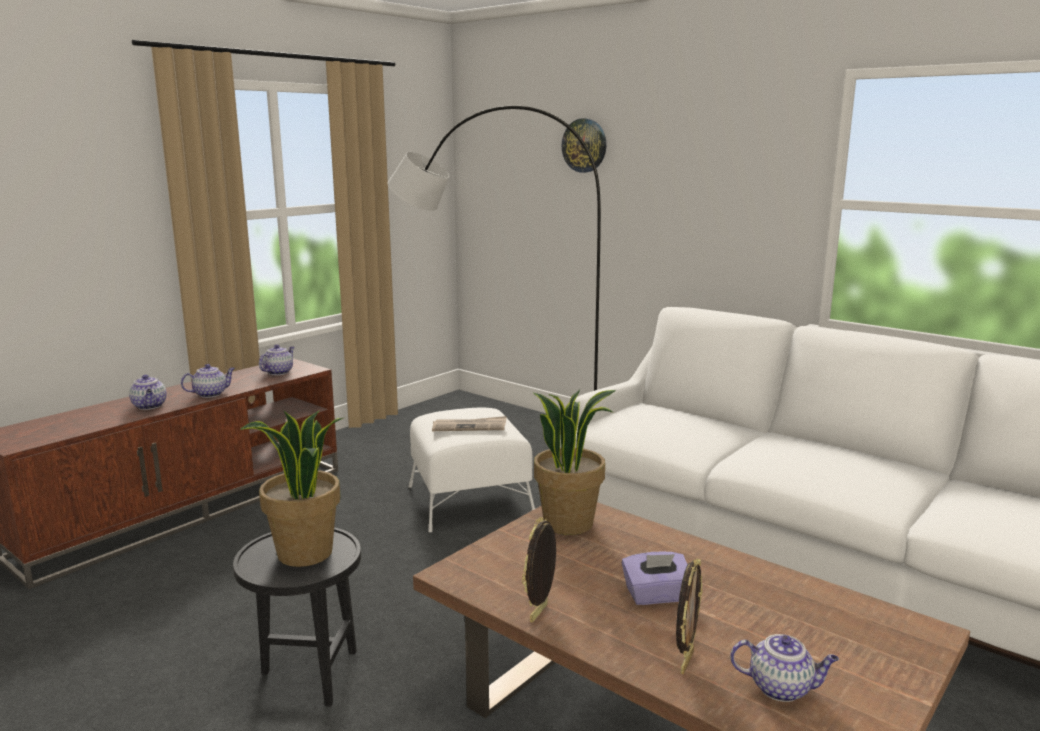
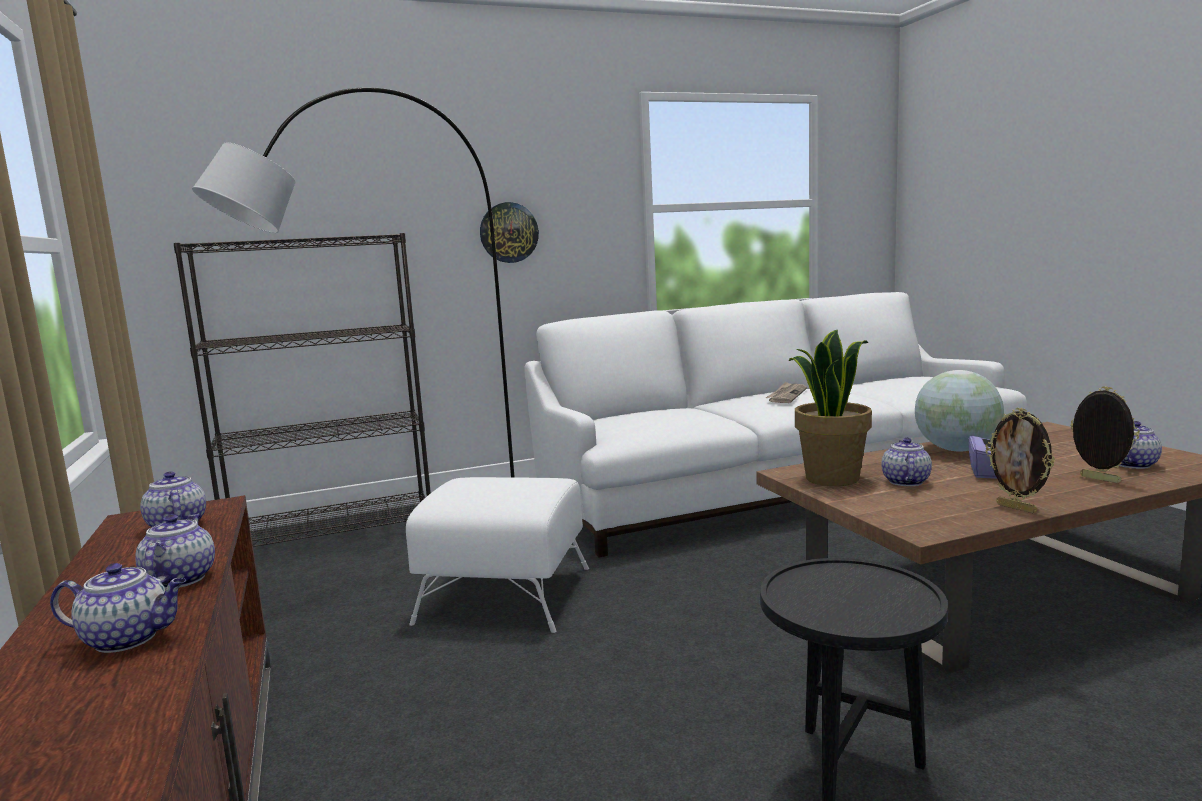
camera: 60 degrees left, 5 degrees down
potted plant [240,411,343,567] -> none
newspaper [432,416,507,431] -> newspaper moved to [766,382,807,403]
wall clock [561,118,606,173] -> wall clock moved to [480,202,539,263]
none -> black bookcase [173,233,431,547]
none -> teapot [881,438,932,486]
none -> globe [915,370,1004,452]

